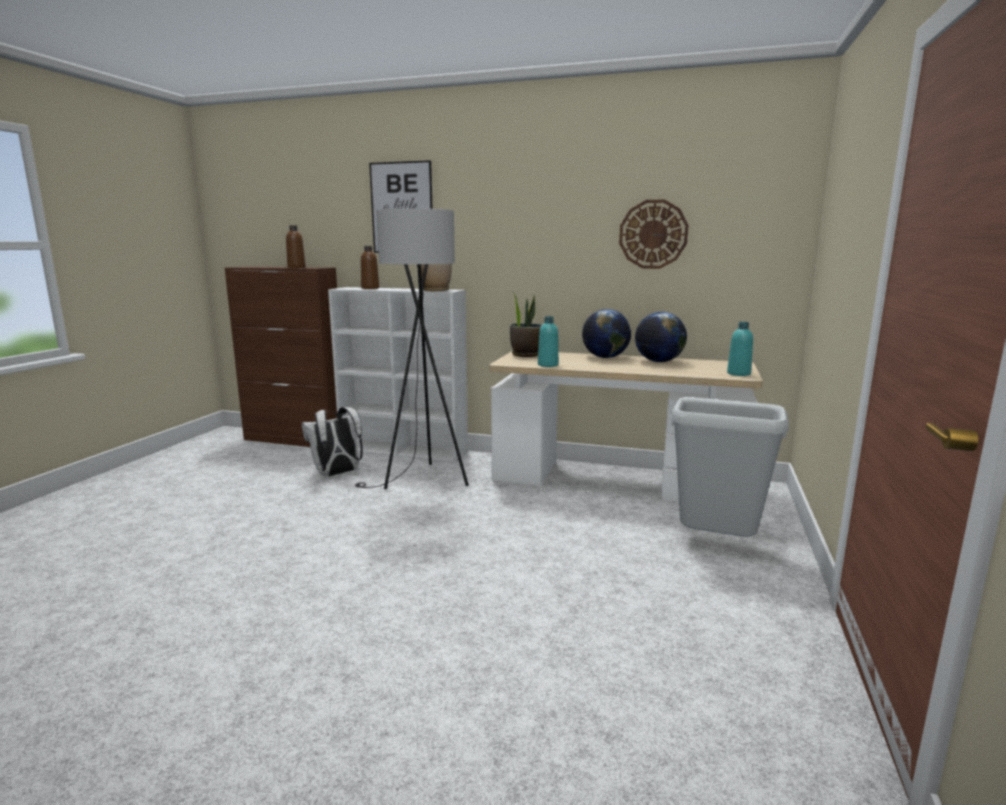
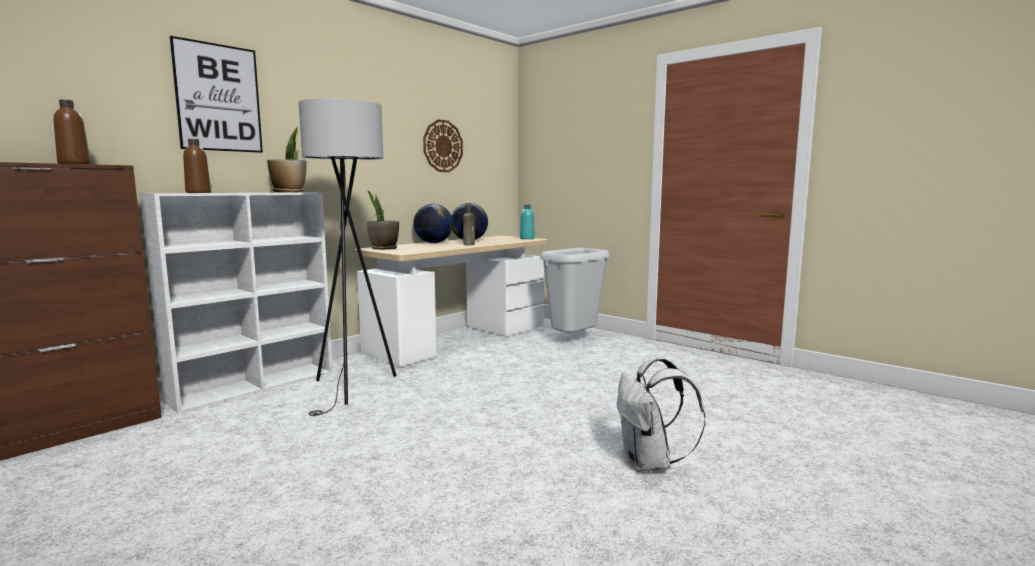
camera: 65 degrees left, 5 degrees down
white backpack [302,407,363,476] -> white backpack moved to [616,358,706,472]
turquoise bottle [538,316,559,367] -> none
none -> brown bottle [463,204,475,245]

